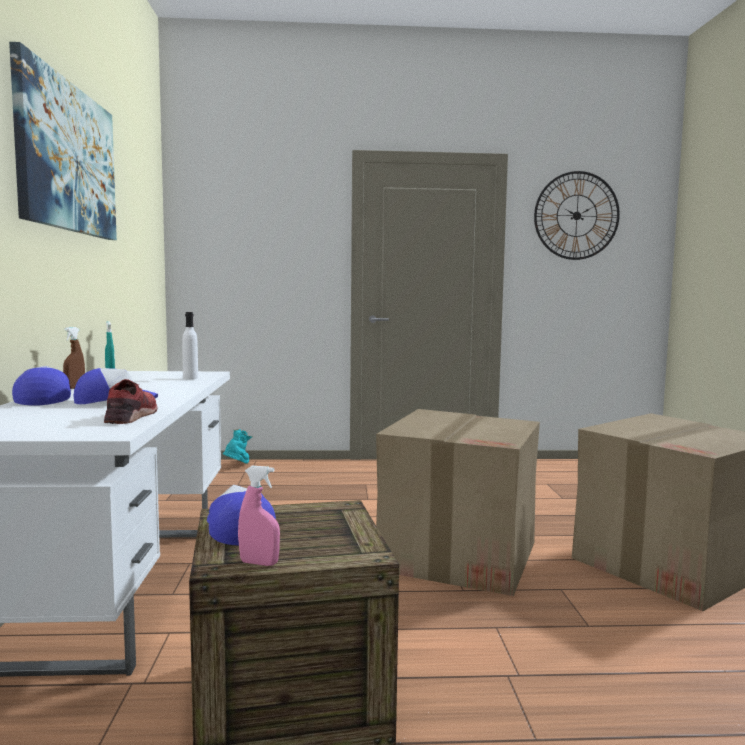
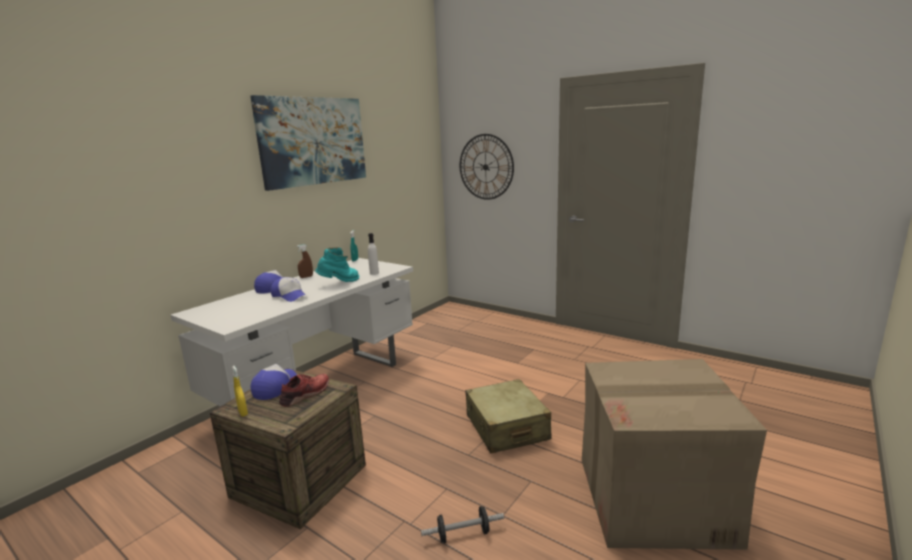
camera: 40 degrees right, 10 degrees up
red shoe [104,379,157,424] -> red shoe moved to [279,374,329,407]
turquoise boot [223,429,253,464] -> turquoise boot moved to [315,247,359,282]
pink spray bottle [238,466,280,566] -> yellow spray bottle [232,366,248,417]
cardboard box [376,409,540,596] -> beige suitcase [465,379,551,453]
wall clock [534,171,620,260] -> wall clock moved to [460,134,514,200]
none -> dumbbell [421,506,504,543]

